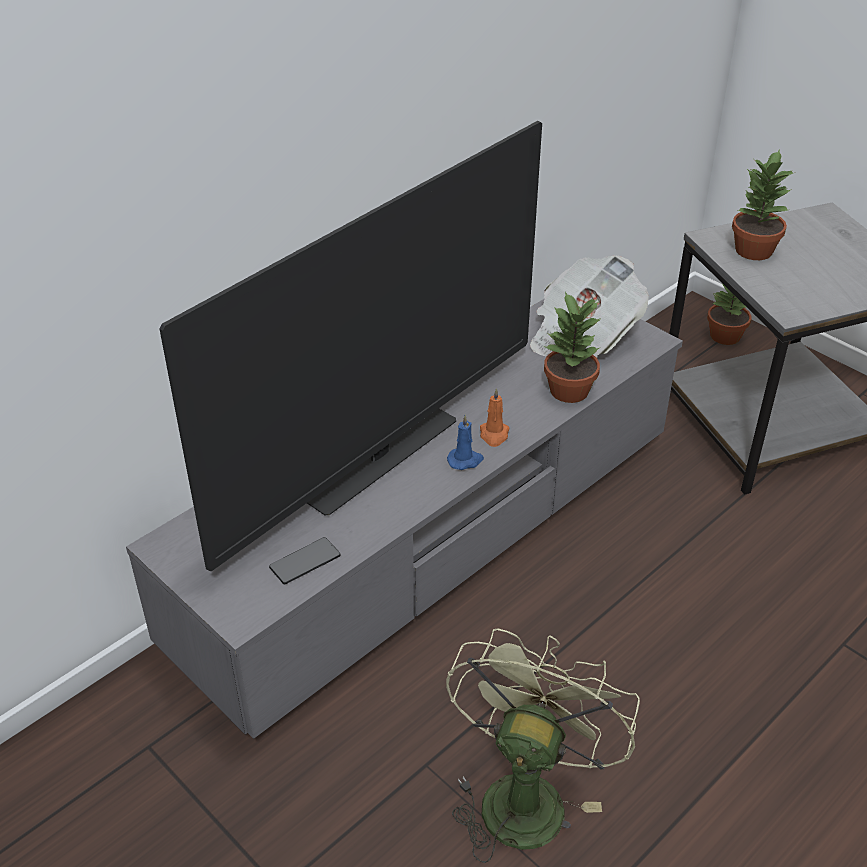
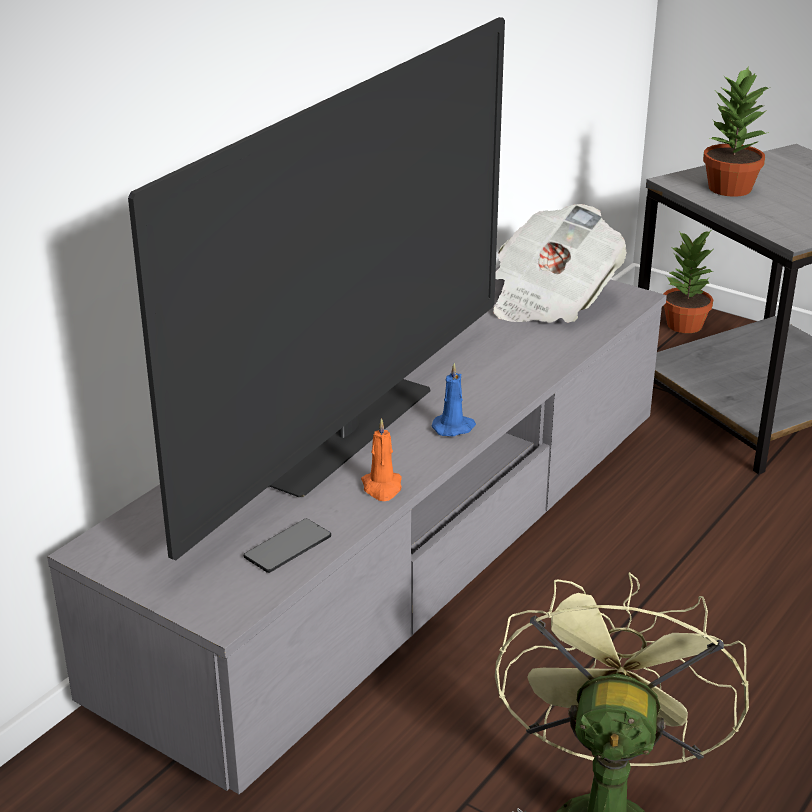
camera: 10 degrees left, 10 degrees down
orange candle [480,388,510,447] -> orange candle moved to [361,418,402,501]
potted plant [543,292,600,403] -> none

